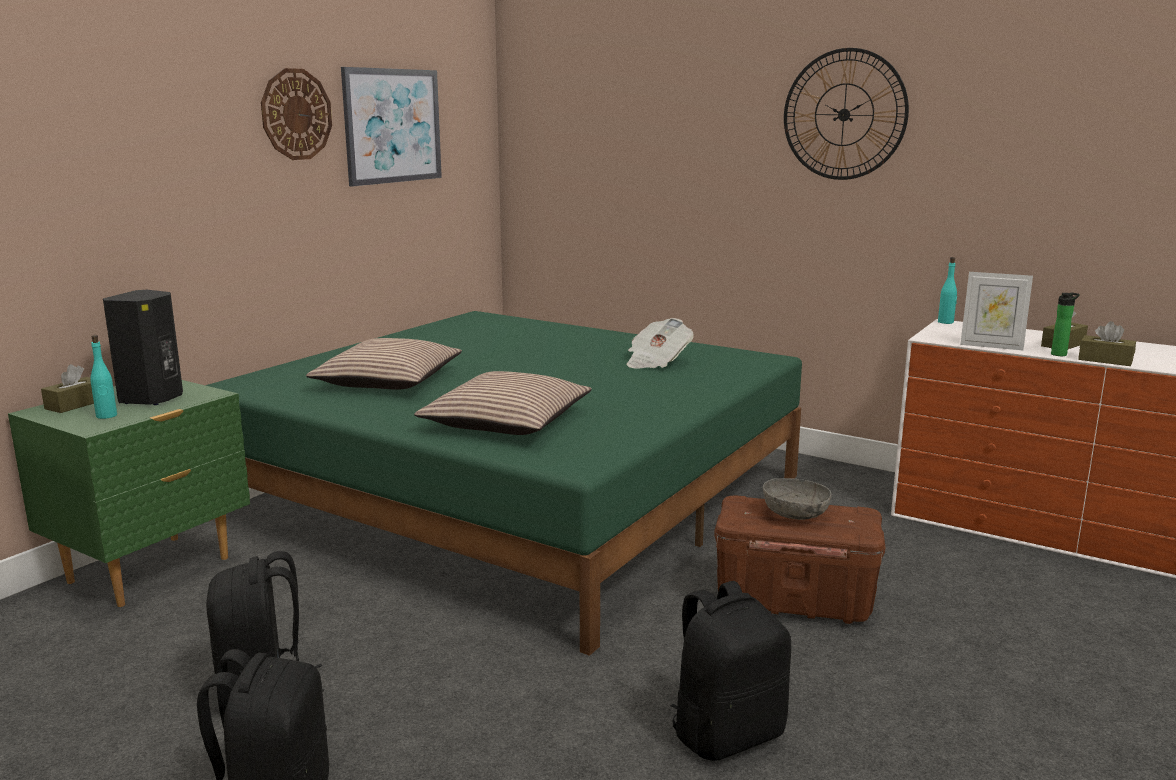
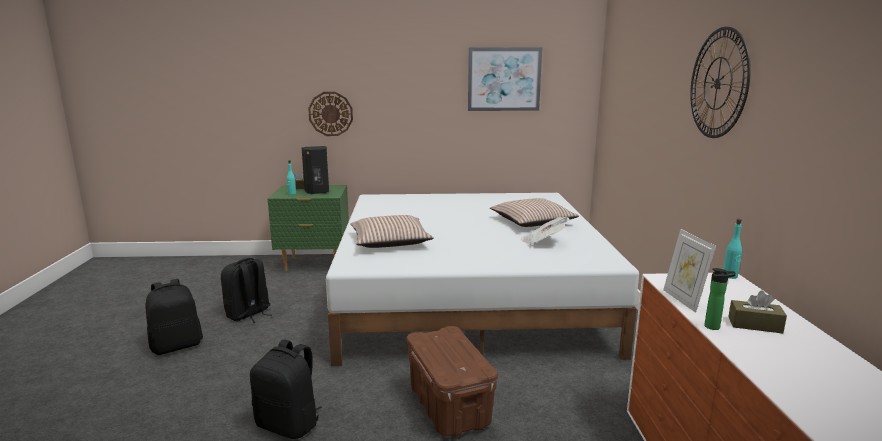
camera: 55 degrees right, 0 degrees up
green bed [205,311,802,656] -> white bed [326,193,639,366]
wall clock [261,68,332,160] -> wall clock moved to [308,92,353,136]
pillow [306,338,462,390] -> pillow moved to [490,198,579,227]
grey bowl [763,478,832,520] -> none
brown tissue box [1078,321,1136,366] -> none

